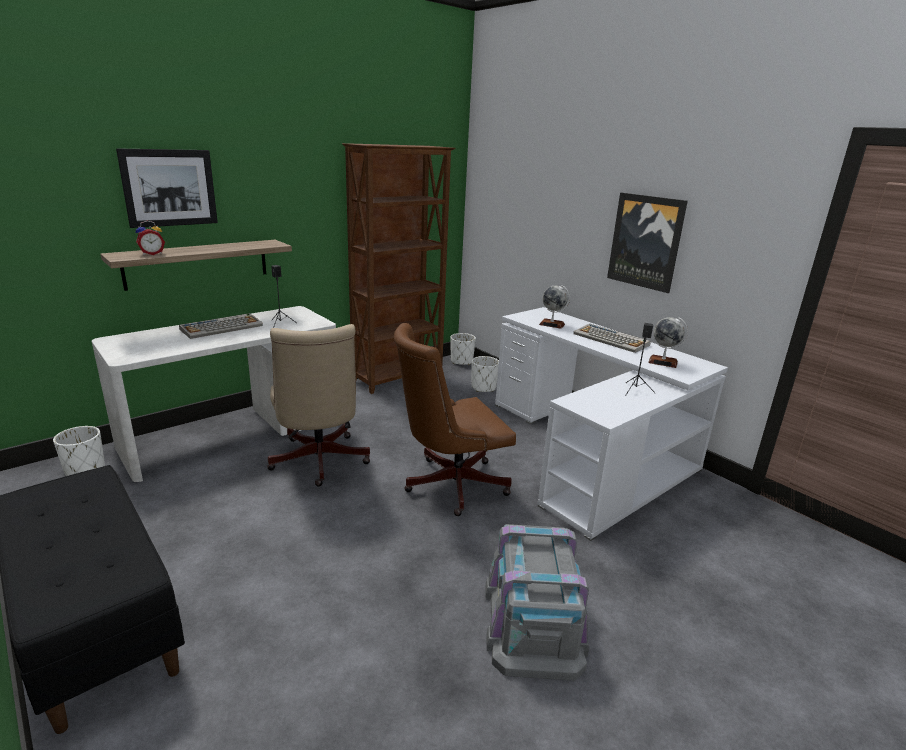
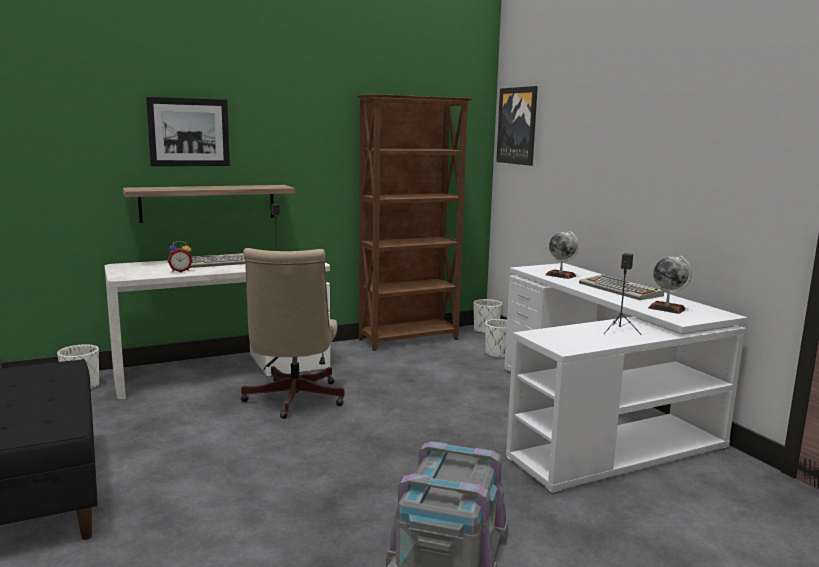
camera: 15 degrees right, 10 degrees down
alarm clock [136,221,165,255] -> alarm clock moved to [168,241,193,272]
brown office chair [394,323,516,516] -> none
picture [607,193,688,293] -> picture moved to [496,86,538,166]

